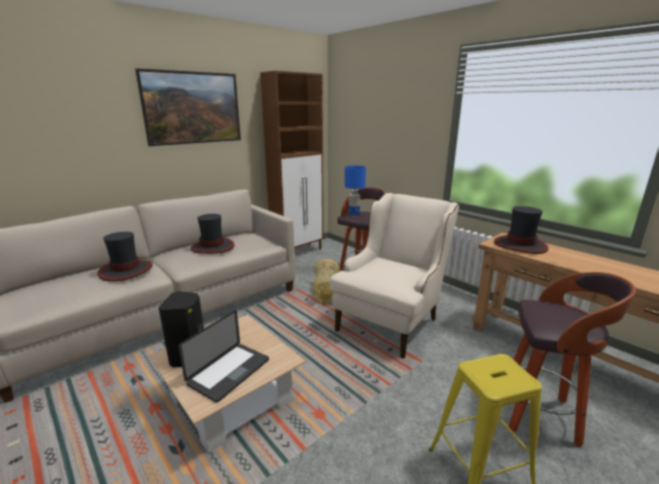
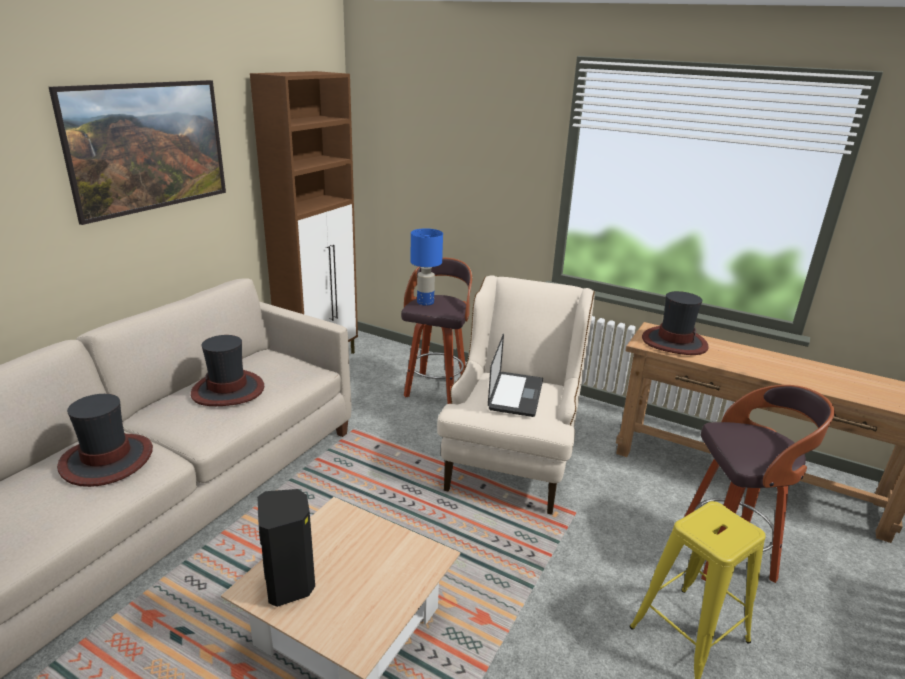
camera: 20 degrees left, 5 degrees up
laptop [179,310,269,403] -> laptop moved to [488,334,543,417]
basket [312,259,340,304] -> none

